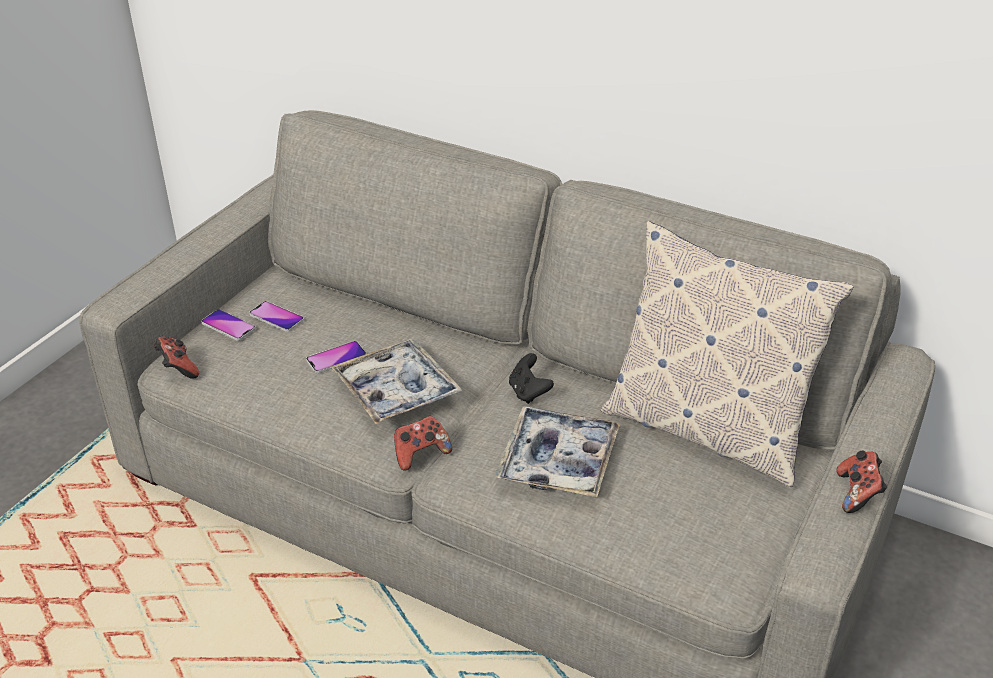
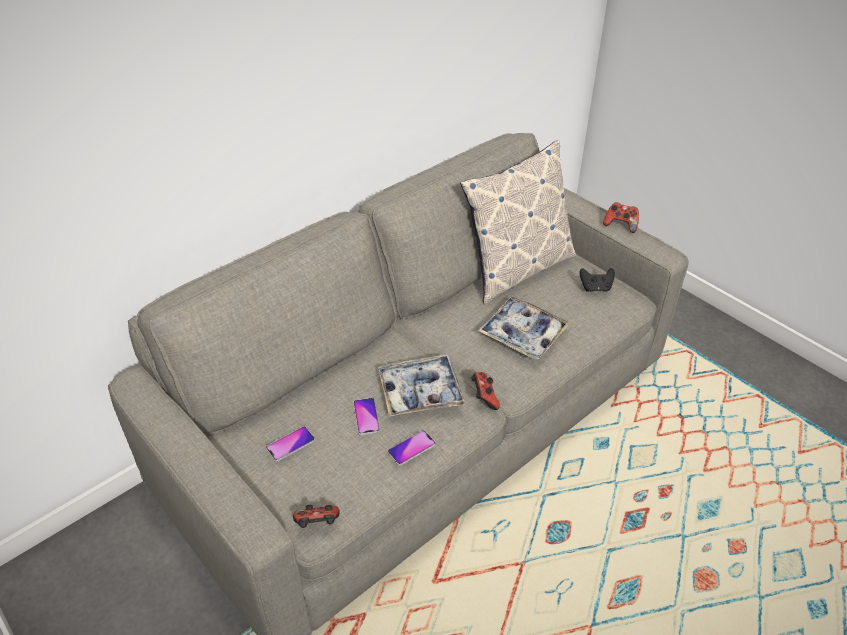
camera: 70 degrees left, 5 degrees up
phone [201,309,256,341] -> phone moved to [388,430,436,466]
black game controller [509,353,554,404] -> black game controller moved to [580,268,615,292]

